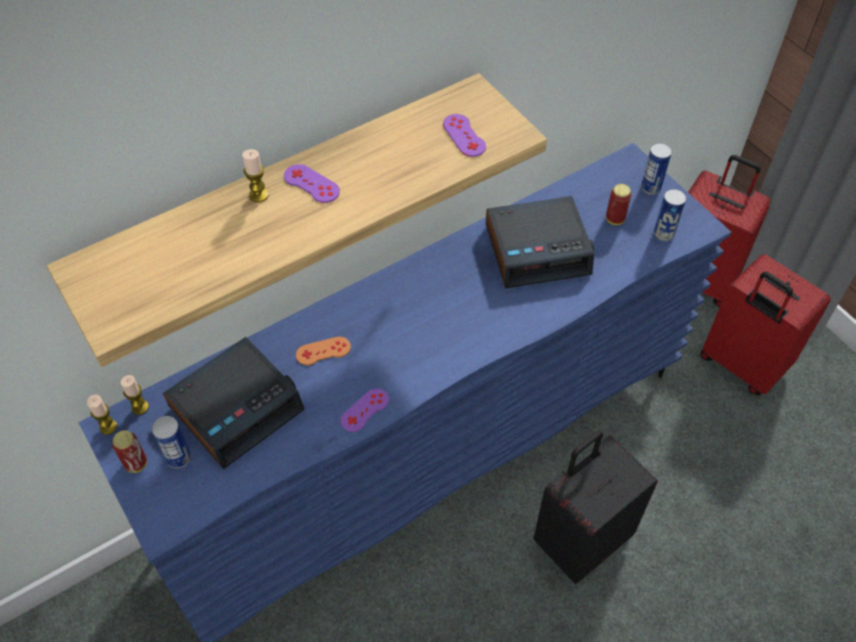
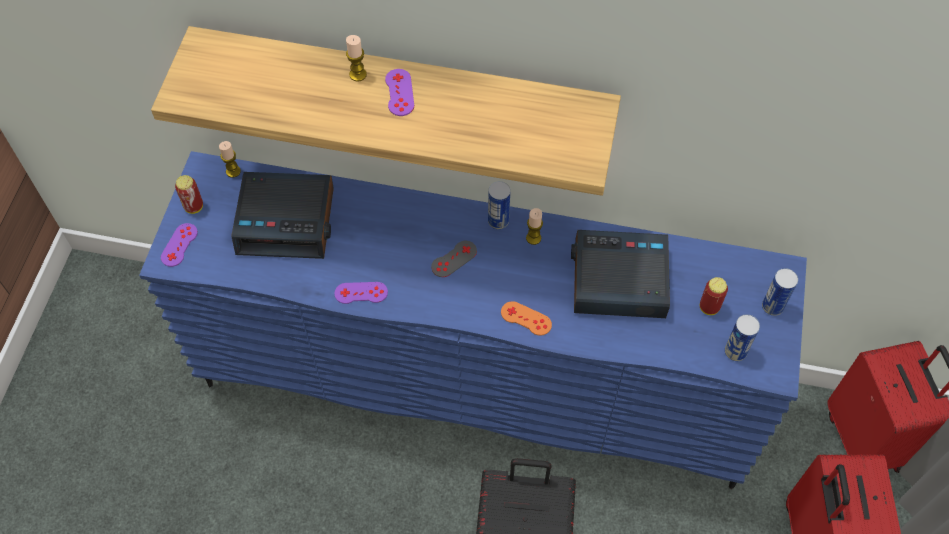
camera: 45 degrees right, 5 degrees up
candle [87,394,117,435] -> candle moved to [526,208,543,245]
can [152,416,191,469] -> can moved to [488,181,510,229]
orange game controller [296,337,351,365] -> orange game controller moved to [501,301,552,336]
purple game controller [443,114,486,157] -> purple game controller moved to [161,223,198,267]
alarm clock [486,196,594,288] -> alarm clock turned 150 degrees clockwise [571,230,670,318]
none -> grey game controller [431,241,477,277]

